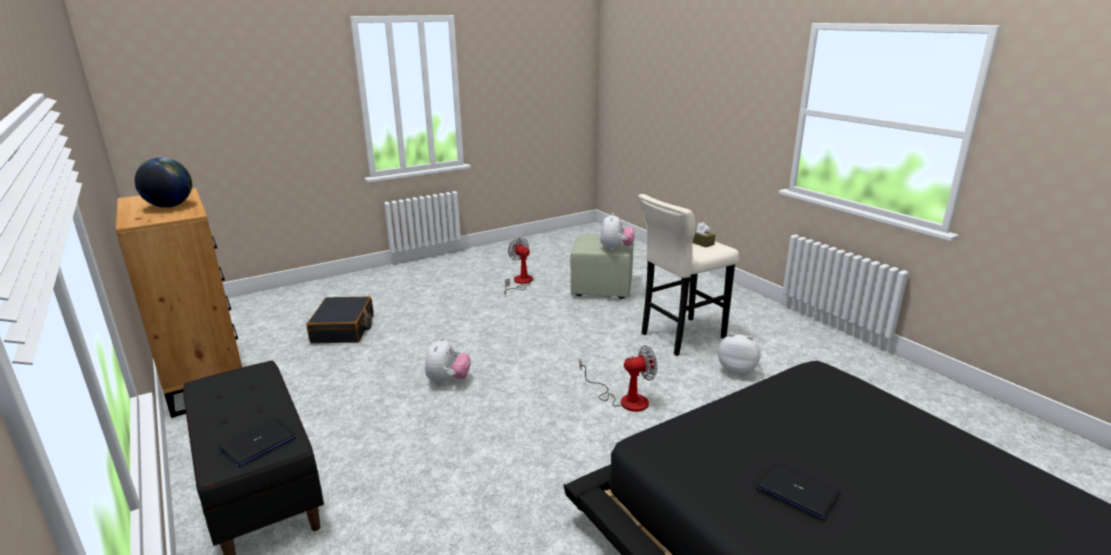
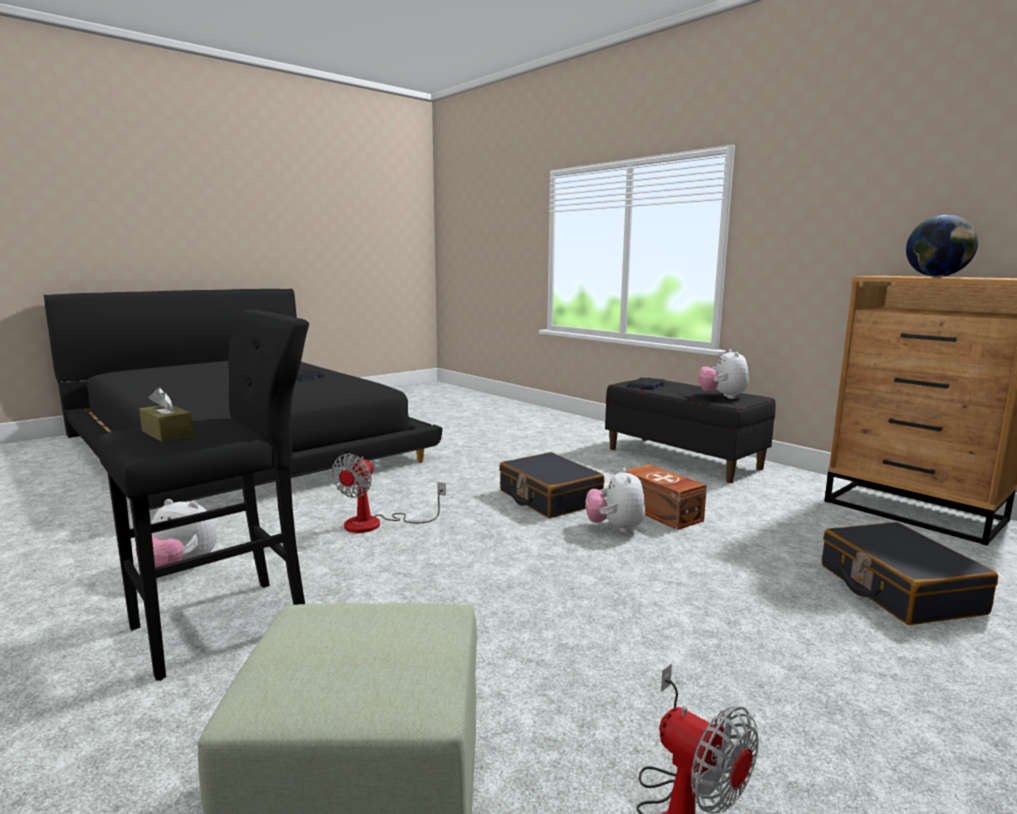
camera: 170 degrees right, 10 degrees down
fan [579,345,658,412] -> fan turned 45 degrees counterclockwise [331,454,446,533]
plush toy [600,213,635,251] -> plush toy moved to [698,349,749,399]
beige stool [638,194,739,356] -> black stool [98,310,309,681]
none -> black suitcase [499,452,605,518]
none -> brown storage box [626,464,707,530]

